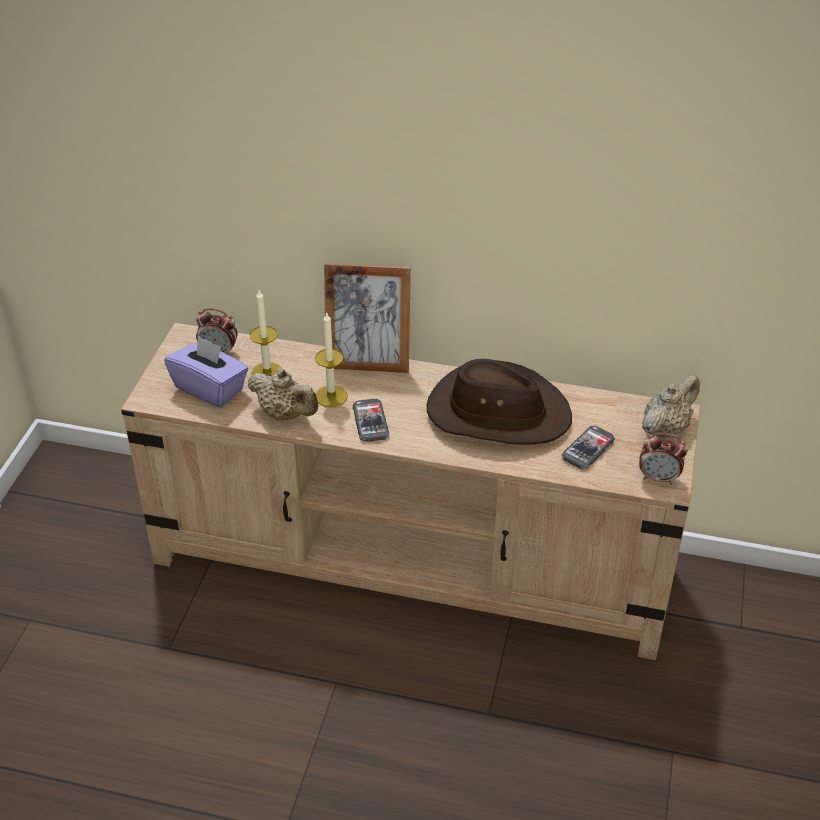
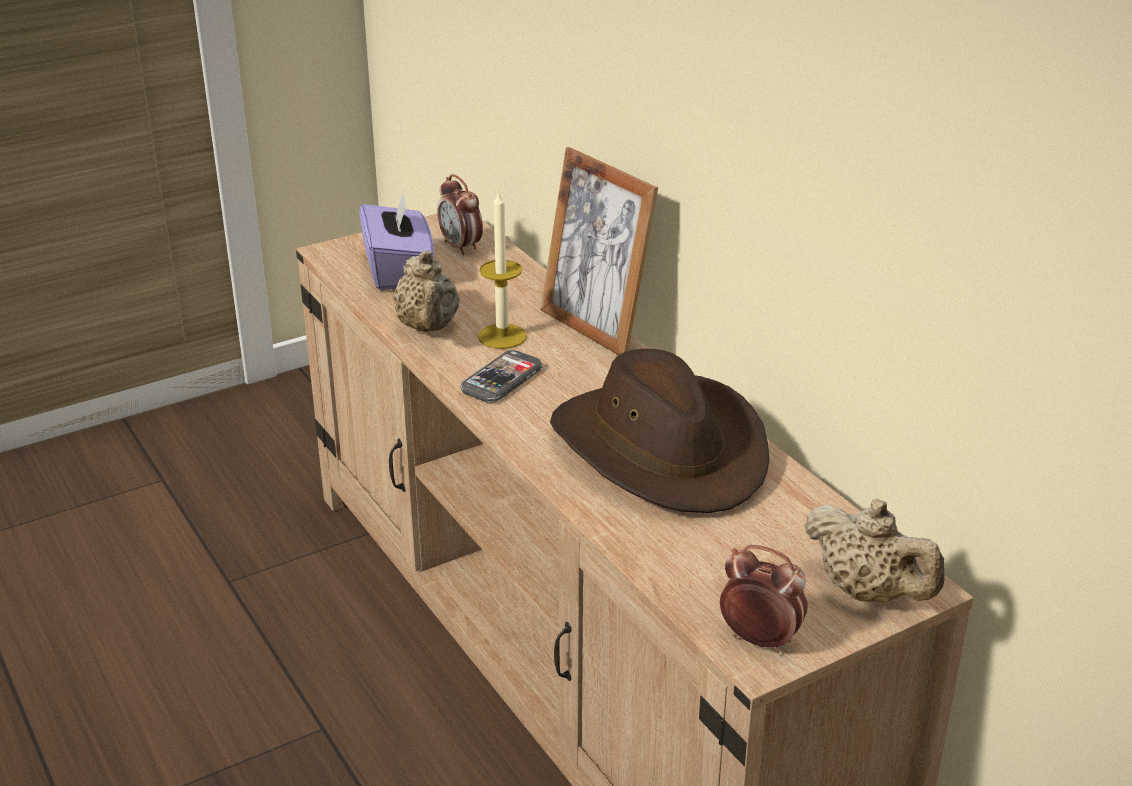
camera: 45 degrees right, 10 degrees down
candle [250,290,283,376] -> none
phone [562,426,615,469] -> none
alarm clock [639,433,688,485] -> alarm clock turned 150 degrees clockwise [720,545,808,653]
beige teapot [642,374,700,439] -> beige teapot turned 45 degrees clockwise [804,499,945,602]

